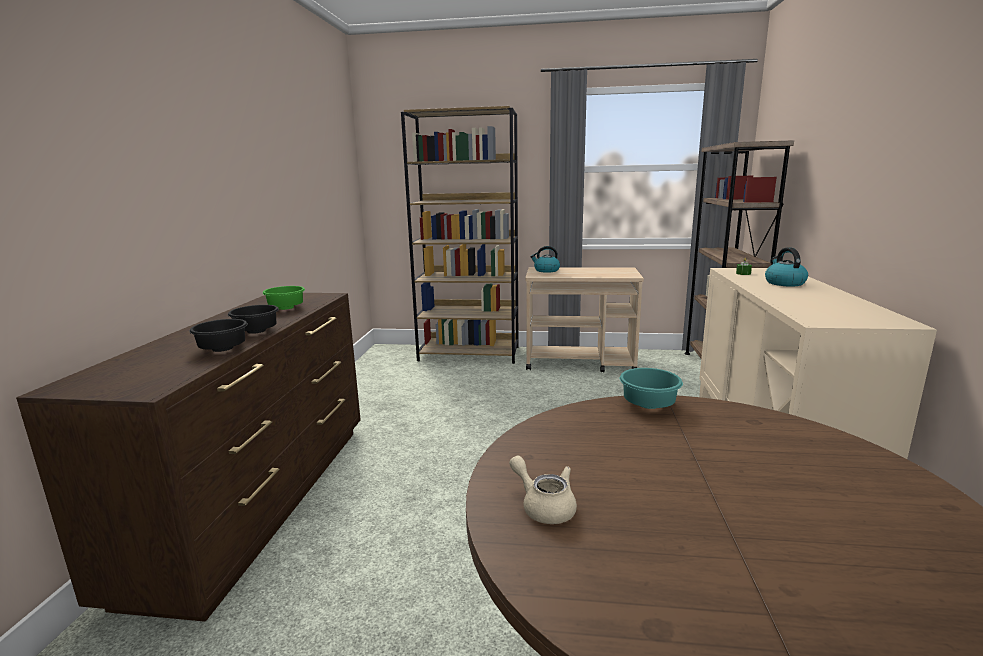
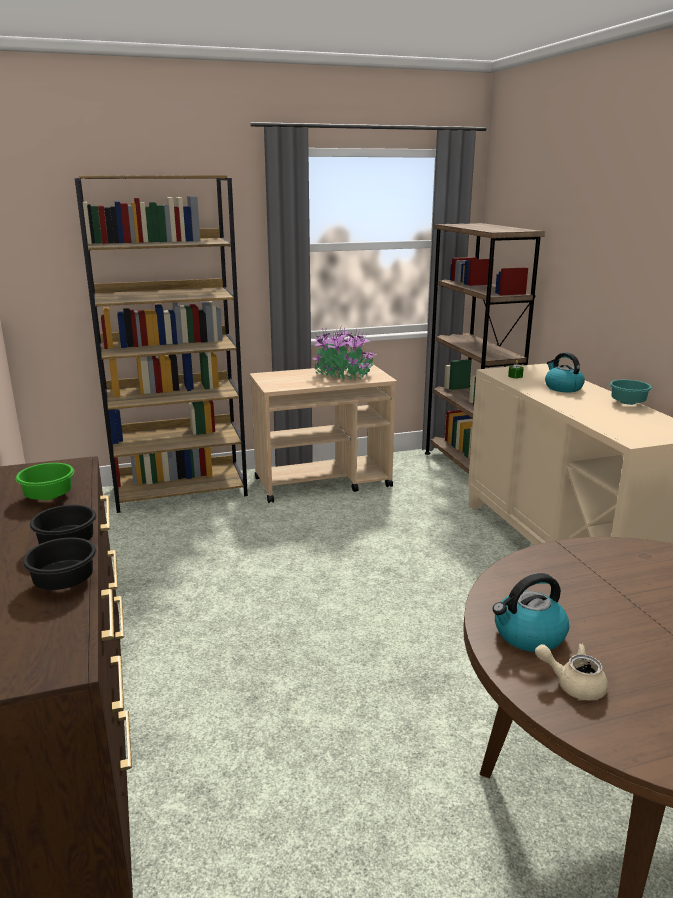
camera: 25 degrees left, 5 degrees up
kettle [530,246,560,273] -> kettle moved to [493,573,569,652]
turquoise bowl [620,368,683,409] -> turquoise bowl moved to [610,380,652,405]
none -> potted plant [311,327,377,380]

